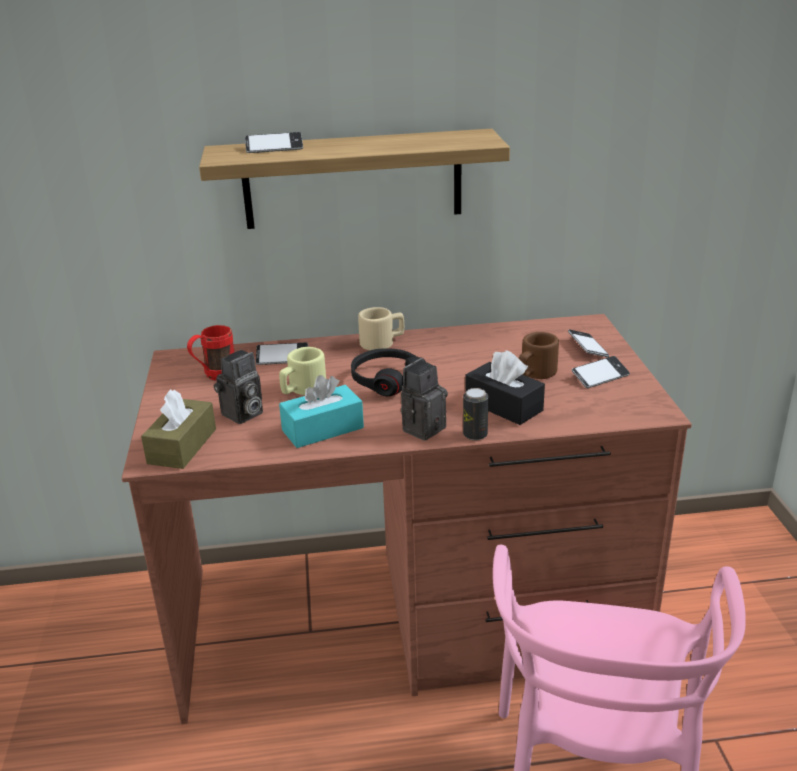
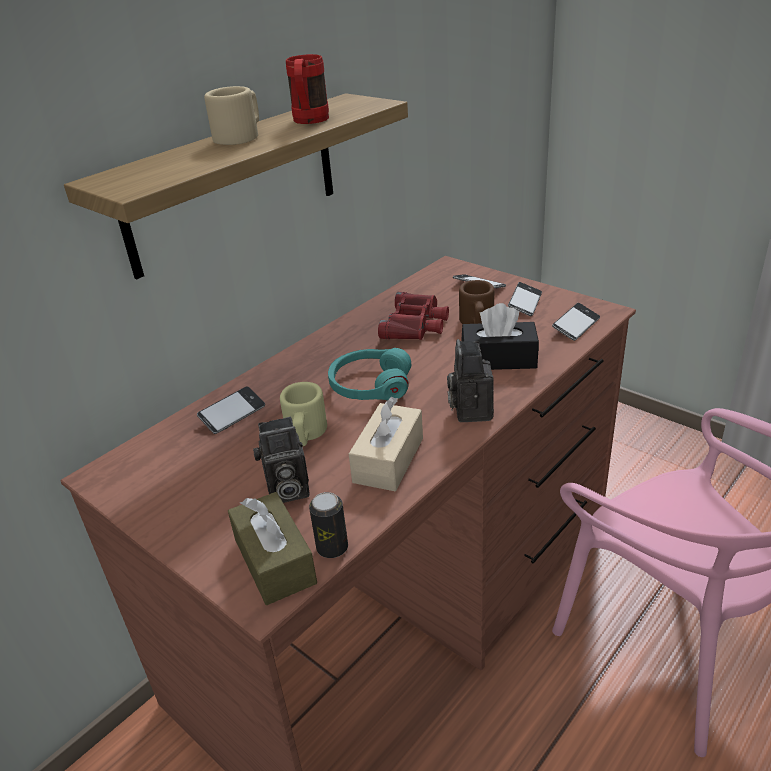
camera: 40 degrees left, 5 degrees up
red mug [187,325,234,381] -> red mug moved to [286,54,329,124]
camera [214,350,263,424] -> camera turned 75 degrees clockwise [253,417,310,503]
phone [245,132,303,153] -> phone moved to [552,303,600,341]
turquoise tissue box [279,375,364,448] -> beige tissue box [349,396,423,491]
black headphones [351,348,426,396] -> turquoise headphones [328,348,411,400]
beige mug [358,307,404,351] -> beige mug moved to [204,86,259,145]
can [463,388,488,440] -> can moved to [309,492,348,558]
none -> red binoculars [378,292,449,340]

